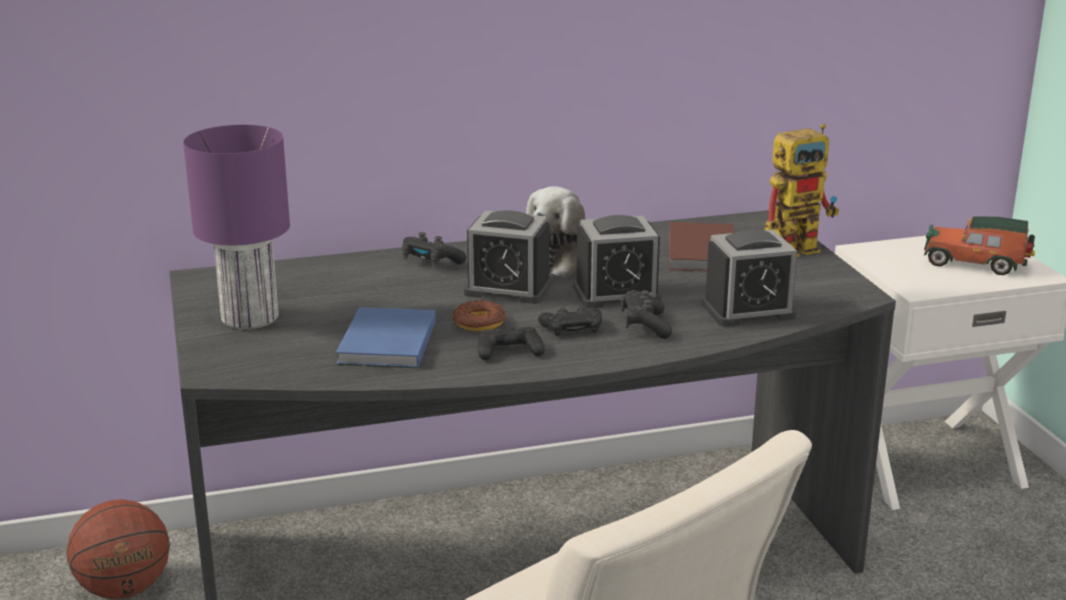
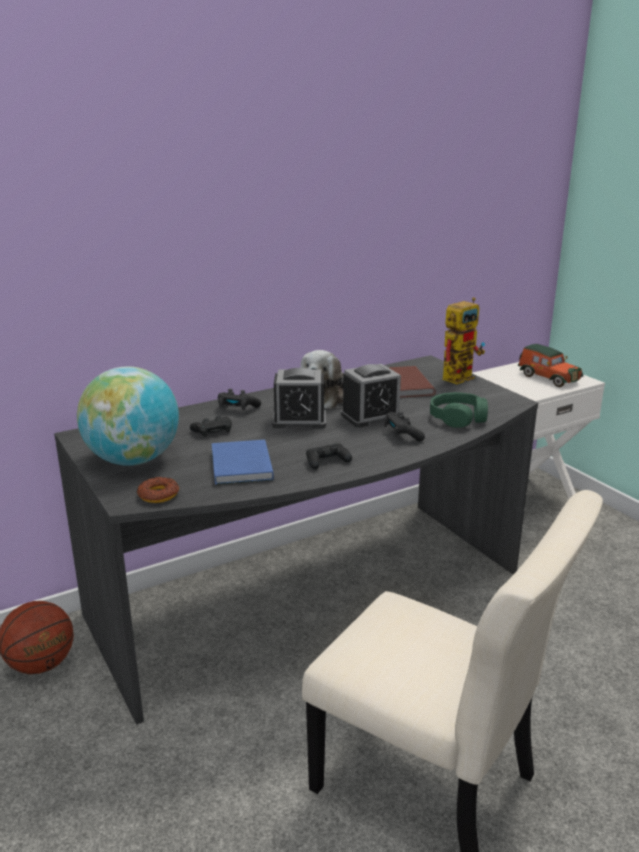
camera: 15 degrees left, 0 degrees up
purple table lamp [183,125,290,329] -> globe [77,366,179,466]
donut [452,300,506,331] -> donut moved to [137,477,179,503]
black game controller [538,306,602,337] -> black game controller moved to [190,416,232,437]
alarm clock [702,230,797,326] -> green headphones [430,392,488,428]
toy car [924,216,1035,275] -> toy car turned 135 degrees counterclockwise [518,344,584,387]

